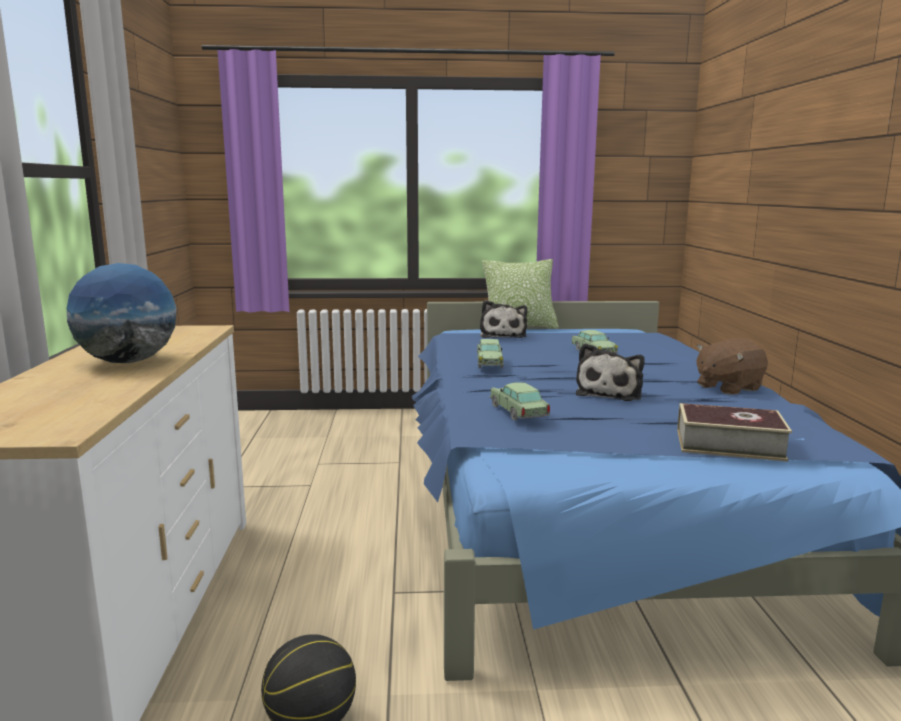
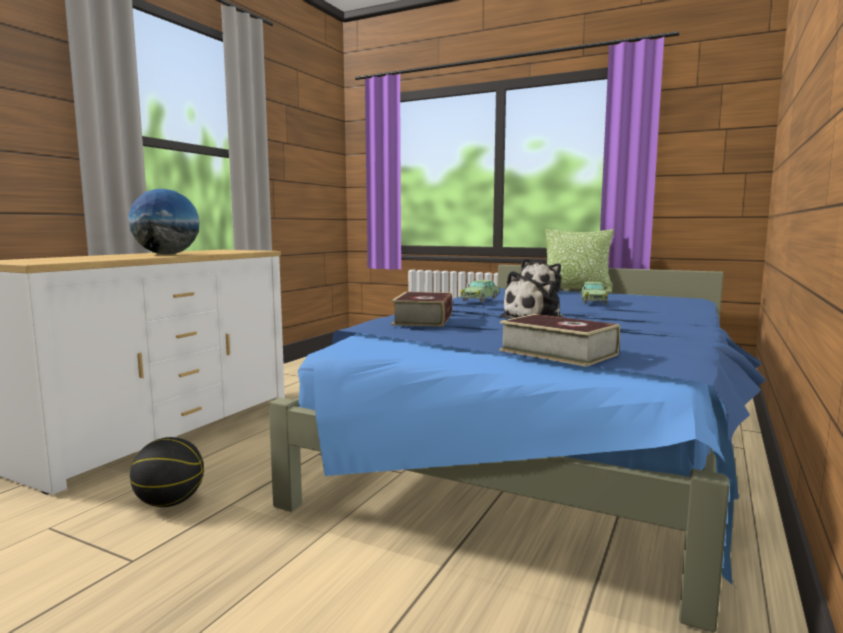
camera: 30 degrees right, 5 degrees down
toy car [490,382,550,420] -> book [391,292,453,327]
brown plush toy [697,339,768,395] -> none

